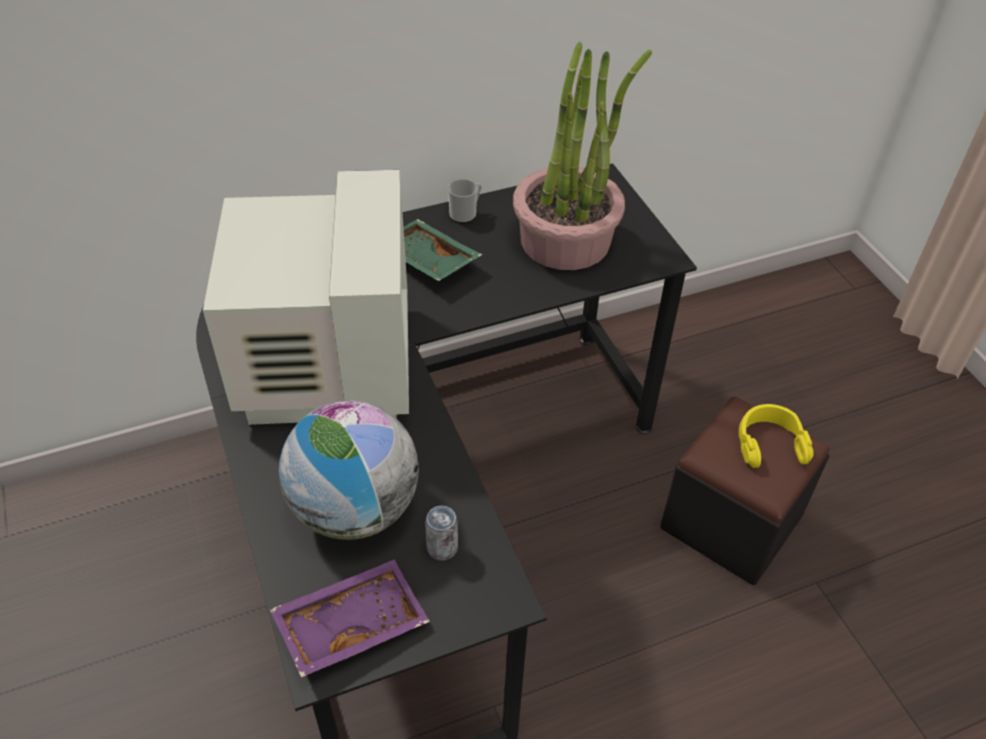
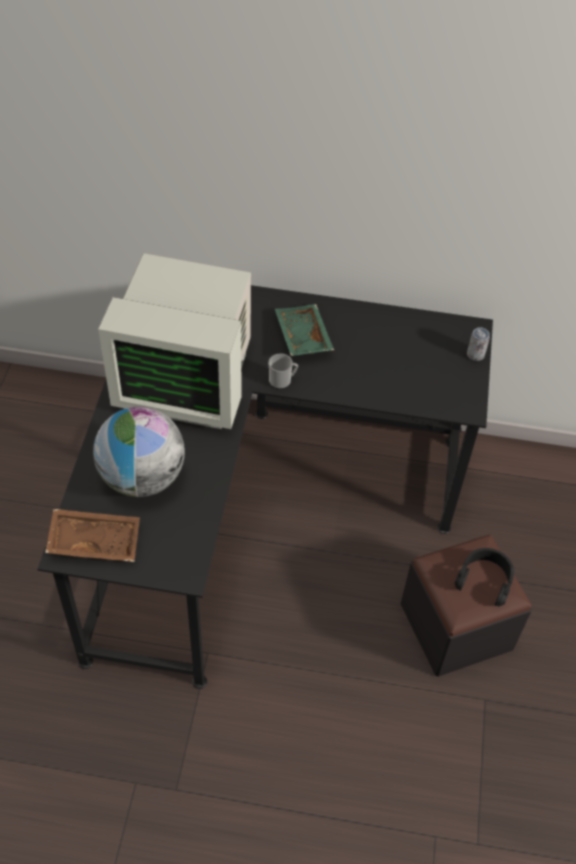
camera: 30 degrees right, 5 degrees up
monitor [203,170,409,425] -> monitor turned 75 degrees clockwise [98,253,251,429]
purple tray [270,559,430,677] -> brown tray [45,509,140,562]
can [425,506,458,561] -> can moved to [467,327,490,361]
mug [448,179,482,224] -> mug moved to [268,354,298,389]
potted plant [513,42,652,270] -> none
yellow headphones [739,404,814,468] -> black headphones [455,548,514,607]

